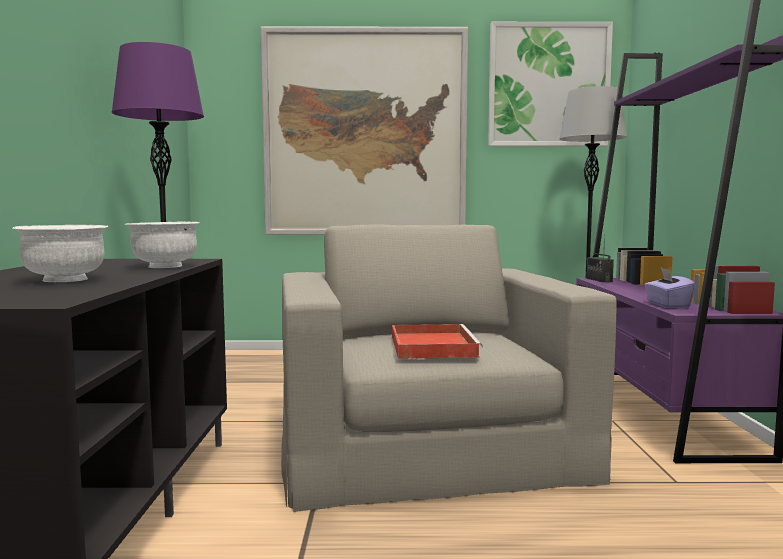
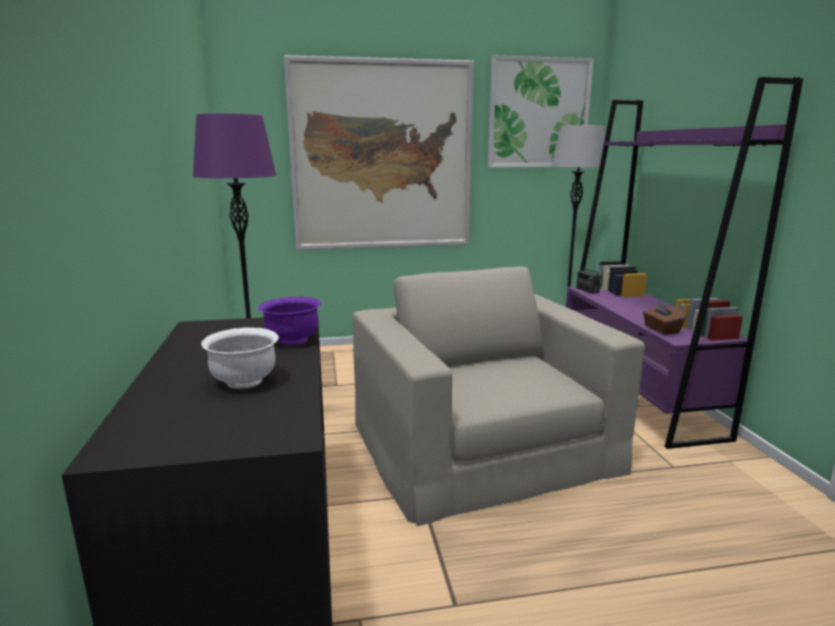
camera: 10 degrees left, 10 degrees up
white bowl [124,221,200,268] -> purple bowl [258,297,321,345]
red tray [392,324,483,359] -> none
purple tissue box [645,268,696,308] -> brown tissue box [643,301,685,335]

